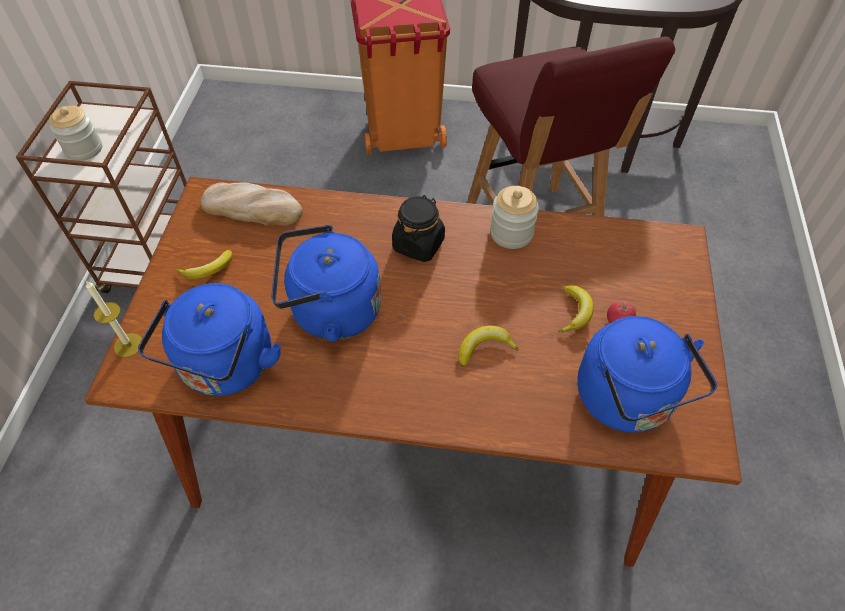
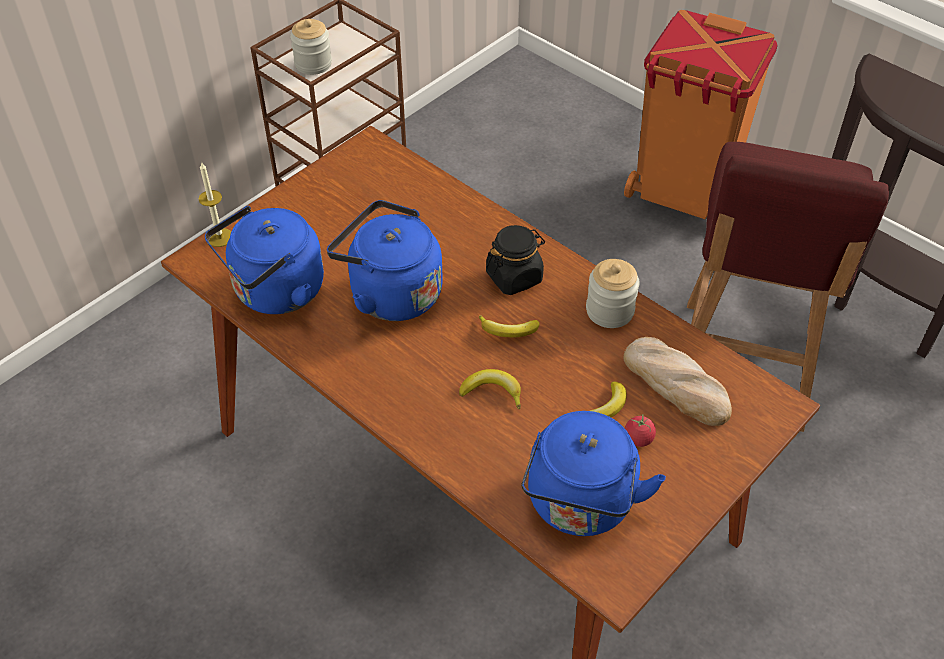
camera: 35 degrees right, 5 degrees down
banana [176,250,233,279] -> banana moved to [479,315,540,337]
bread [201,182,303,226] -> bread moved to [624,337,732,426]

